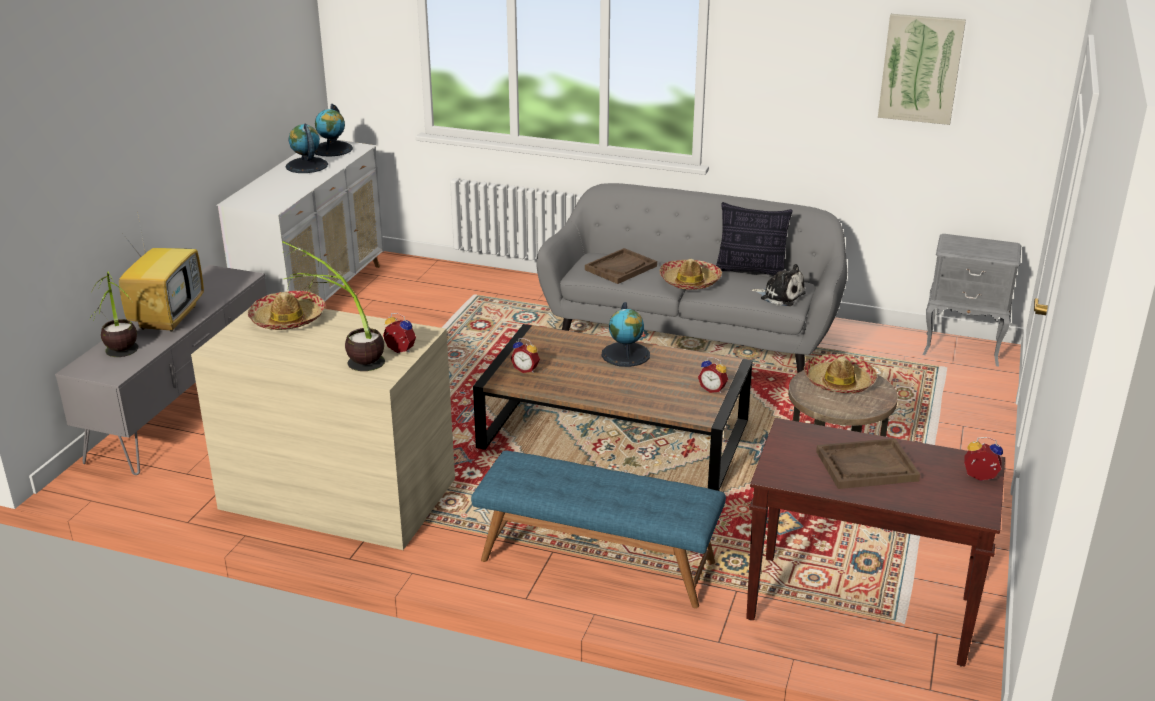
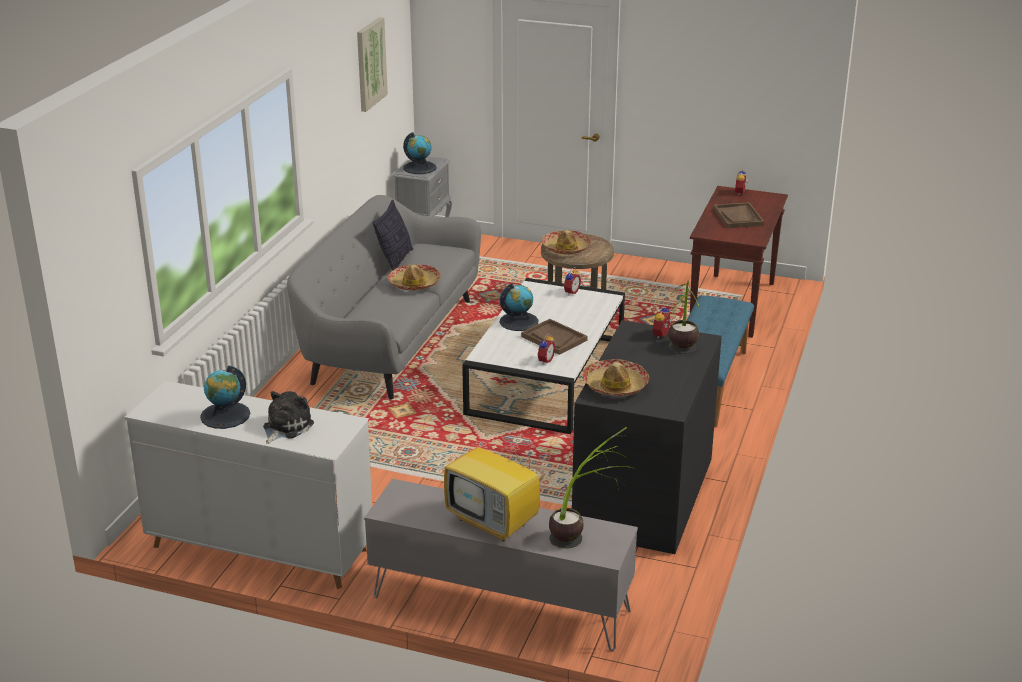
camera: 90 degrees left, 0 degrees up
television [119,217,204,332] -> television turned 150 degrees counterclockwise [444,431,540,541]
beige dresser [191,309,455,550] -> black dresser [572,320,722,554]
globe [314,104,353,157] -> globe moved to [403,132,437,174]
brown coffee table [473,324,753,491] -> white coffee table [462,278,625,434]
brown tray [585,248,657,284] -> brown tray moved to [521,319,588,355]
plush toy [751,264,805,306] -> plush toy moved to [263,391,314,444]

